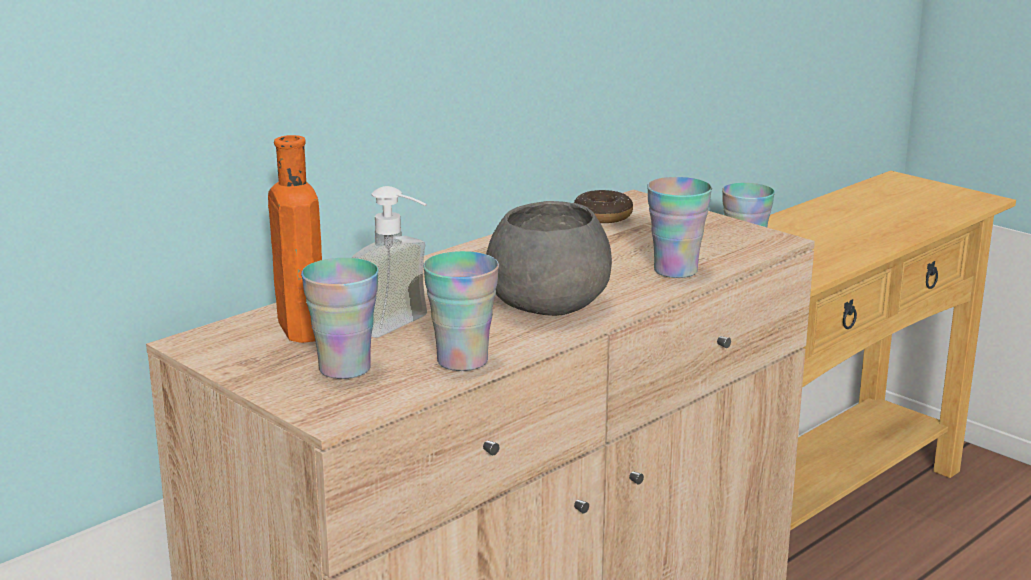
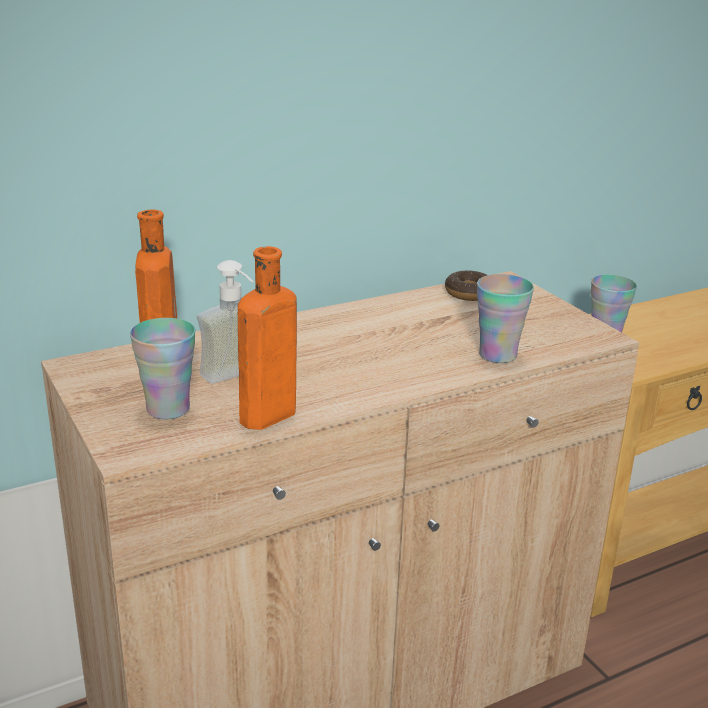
camera: 15 degrees right, 5 degrees up
cup [423,251,499,371] -> orange bottle [238,246,297,430]
grey bowl [486,201,612,316] -> none

